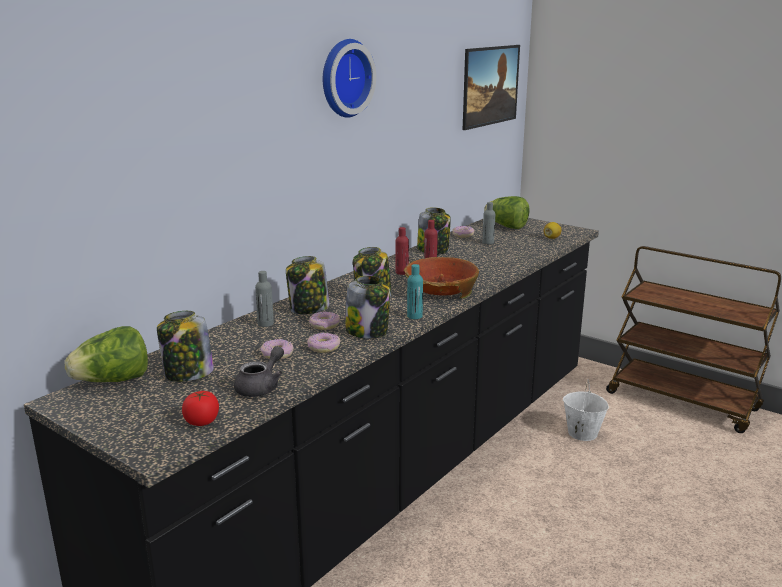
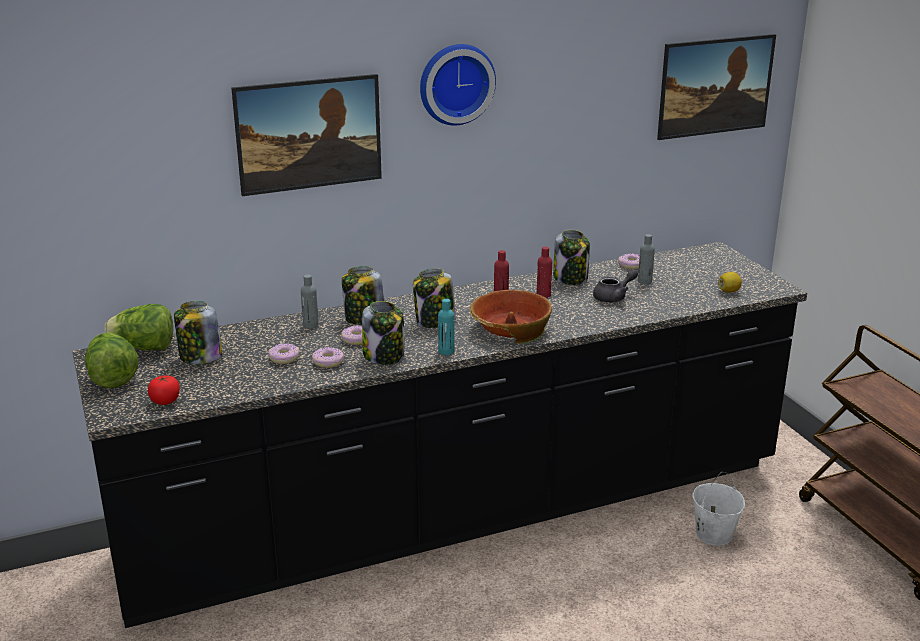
camera: 30 degrees right, 5 degrees up
grey teapot [234,346,284,397] -> grey teapot moved to [593,269,638,303]
lettuce [484,196,529,229] -> lettuce moved to [85,332,139,388]
none -> picture [231,74,382,196]

